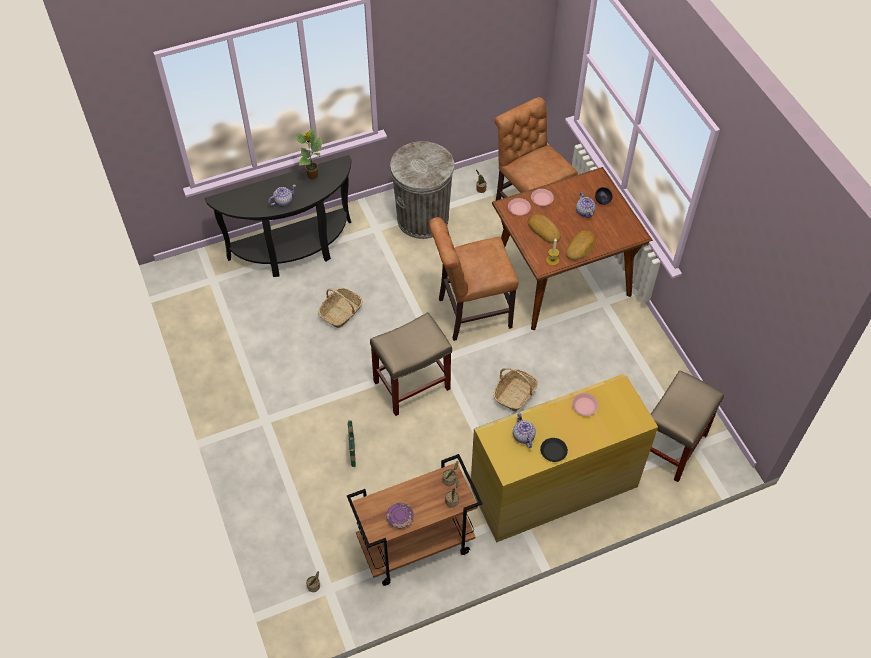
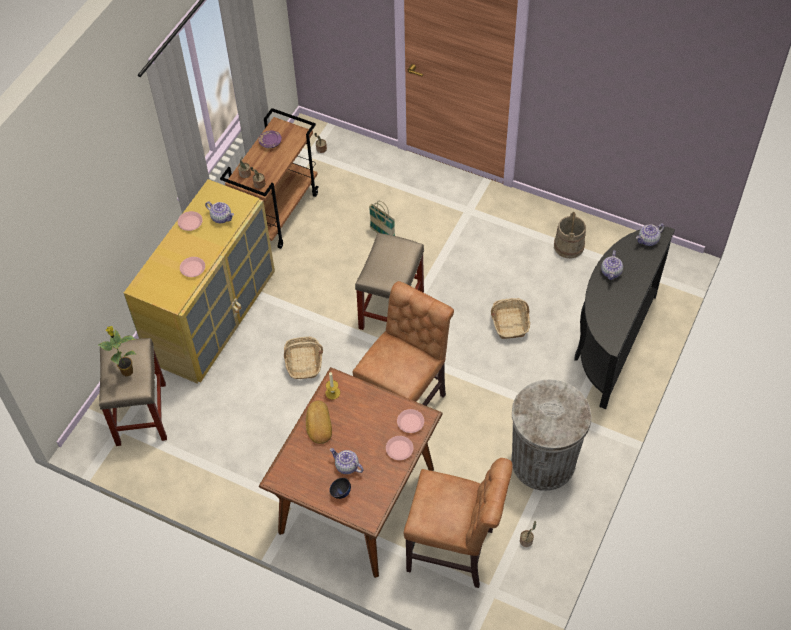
camera: 140 degrees right, 0 degrees up
potted plant [295,128,322,180] -> potted plant moved to [98,326,136,377]
bread [528,214,561,243] -> none
black plate [540,438,568,462] -> pink plate [178,211,203,231]
none -> beige bucket [554,212,586,259]
none -> teapot [636,223,665,246]

